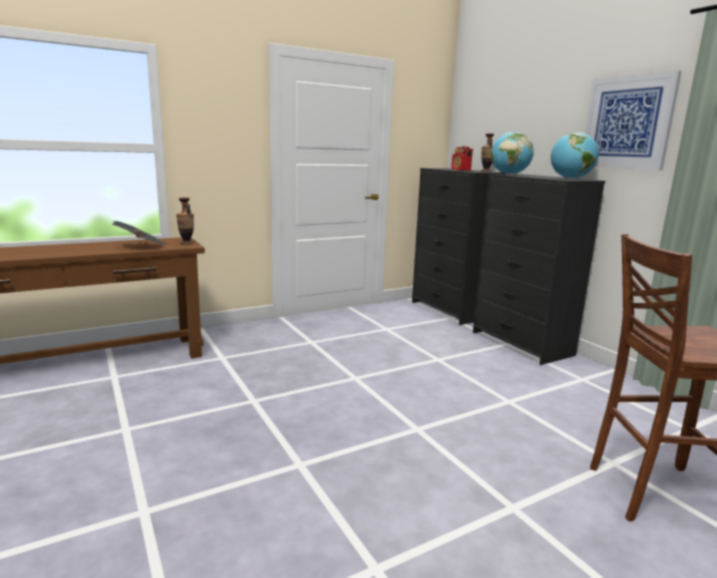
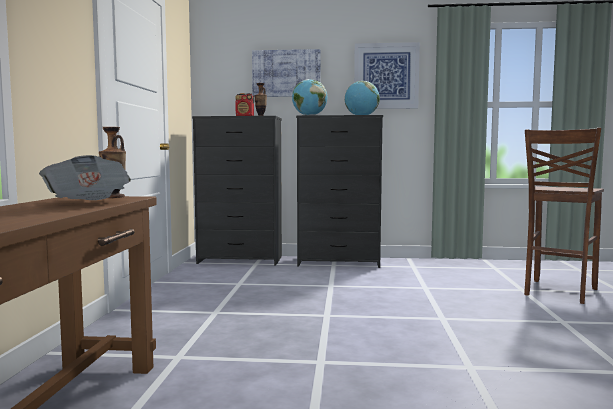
camera: 55 degrees left, 10 degrees down
none -> picture [252,49,321,97]

